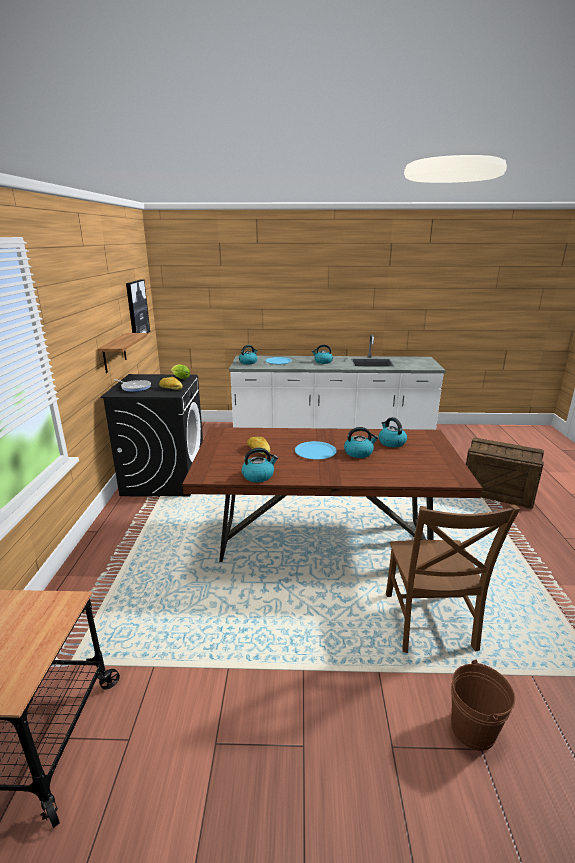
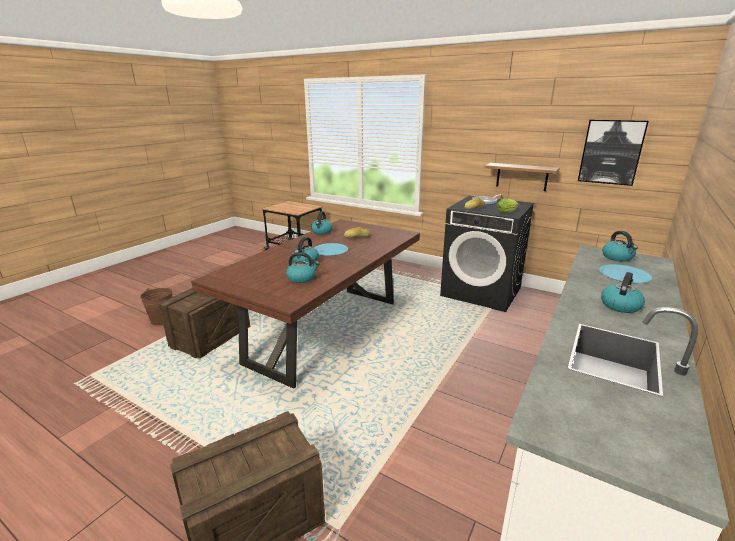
camera: 120 degrees right, 0 degrees up
brown chair [386,505,520,653] -> crate [158,288,250,359]

